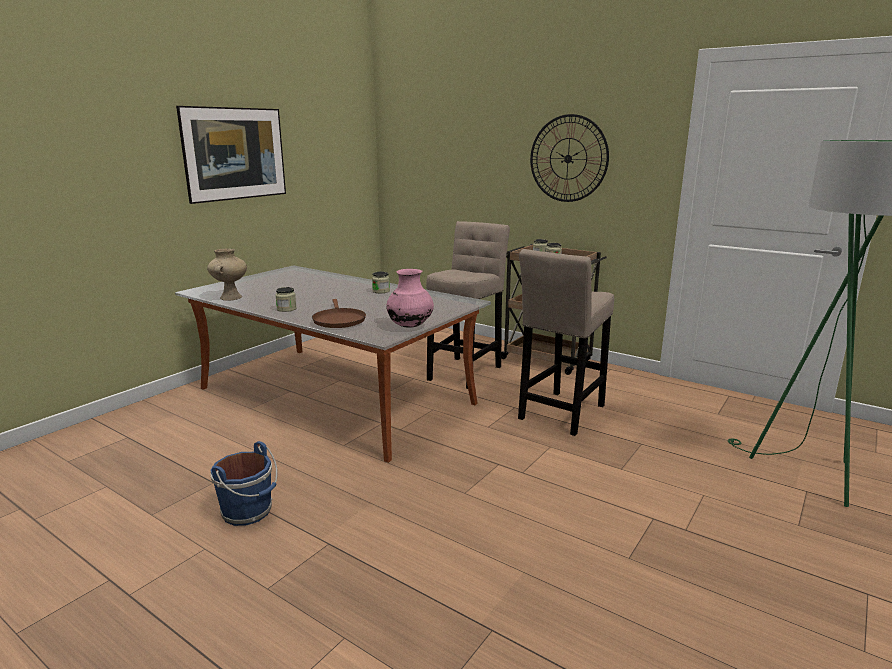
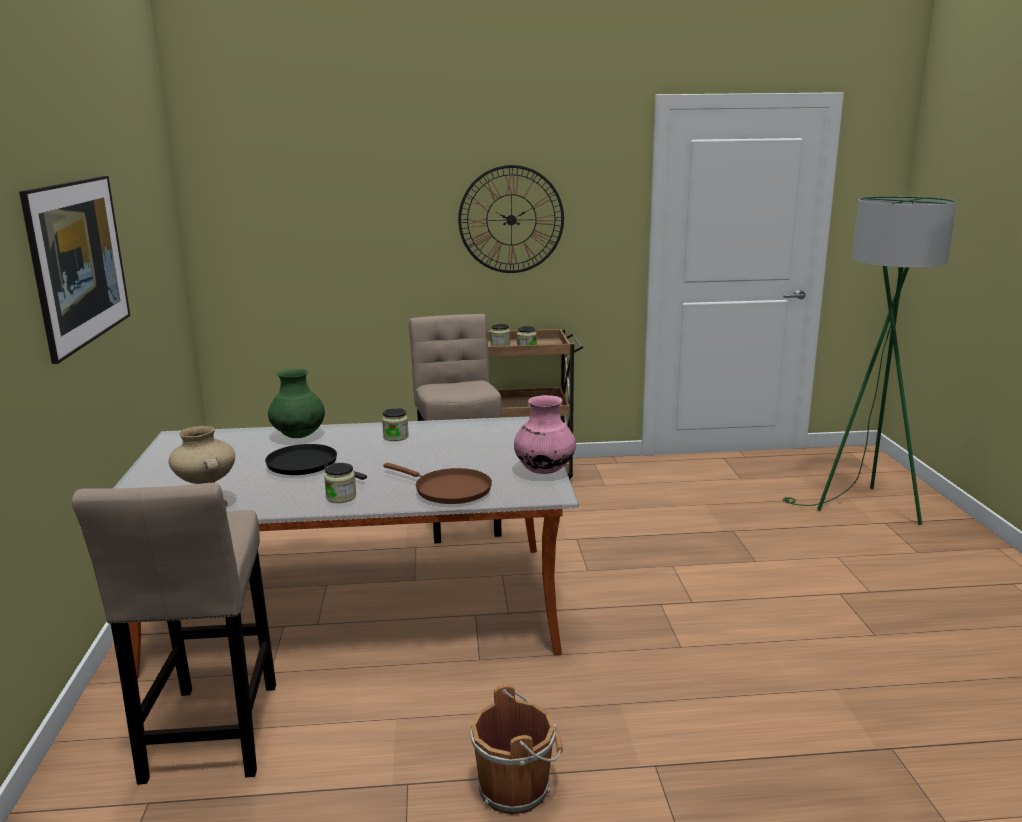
camera: 40 degrees left, 0 degrees up
blue bucket [210,441,277,526] -> brown bucket [470,684,563,815]
beige stool [518,249,614,436] -> beige stool moved to [72,483,276,785]
none -> black frying pan [265,444,367,480]
none -> green vase [268,369,325,438]

